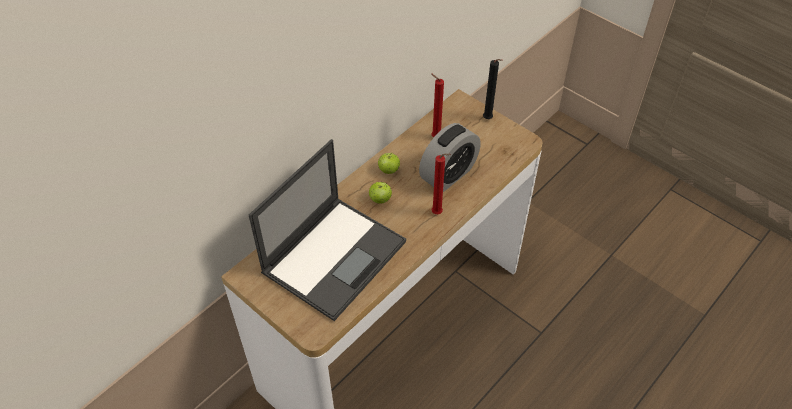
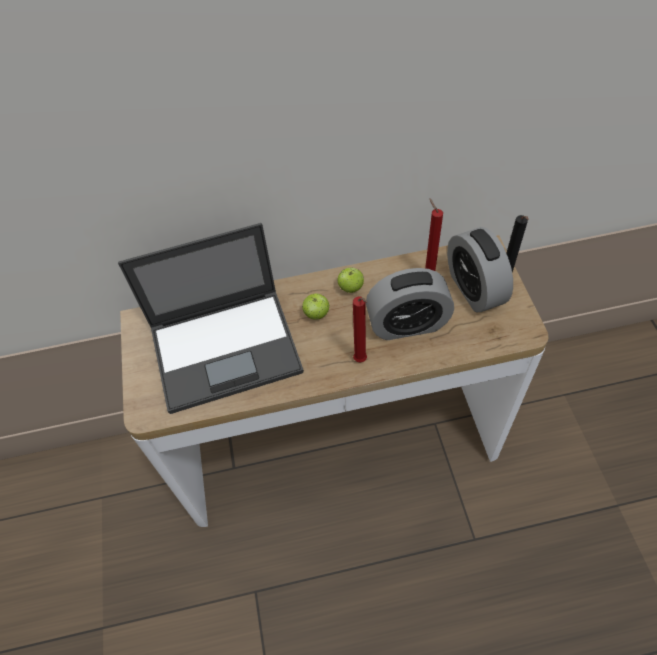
camera: 40 degrees right, 5 degrees up
none -> alarm clock [447,227,513,312]

